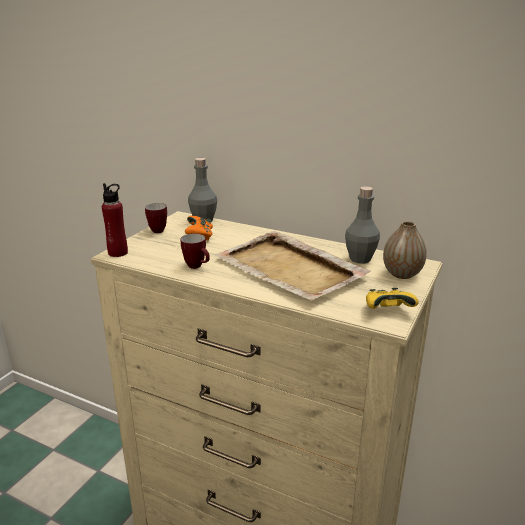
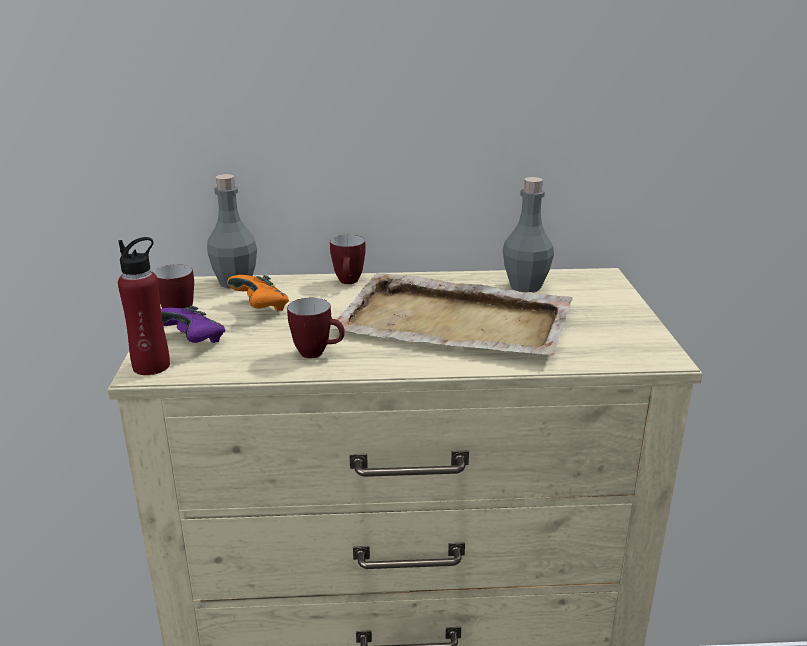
camera: 30 degrees left, 0 degrees up
yellow game controller [366,288,419,309] -> none
vase [383,221,427,279] -> none
none -> purple game controller [161,305,225,343]
none -> mug [330,235,366,284]

